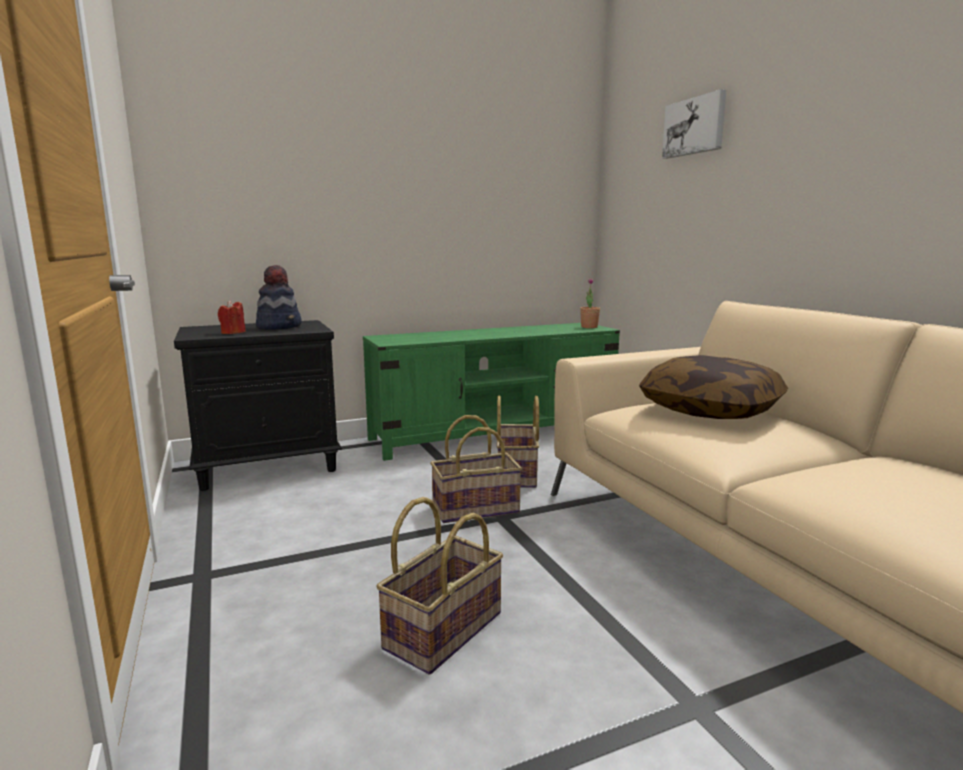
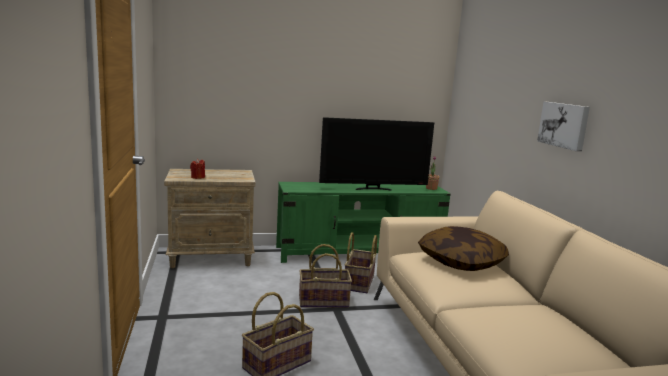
camera: 10 degrees right, 0 degrees up
black nightstand [174,320,342,491] -> beige nightstand [164,169,256,268]
hat [256,265,302,330] -> none
picture [662,89,726,159] -> picture moved to [537,102,590,152]
none -> television [319,117,434,191]

